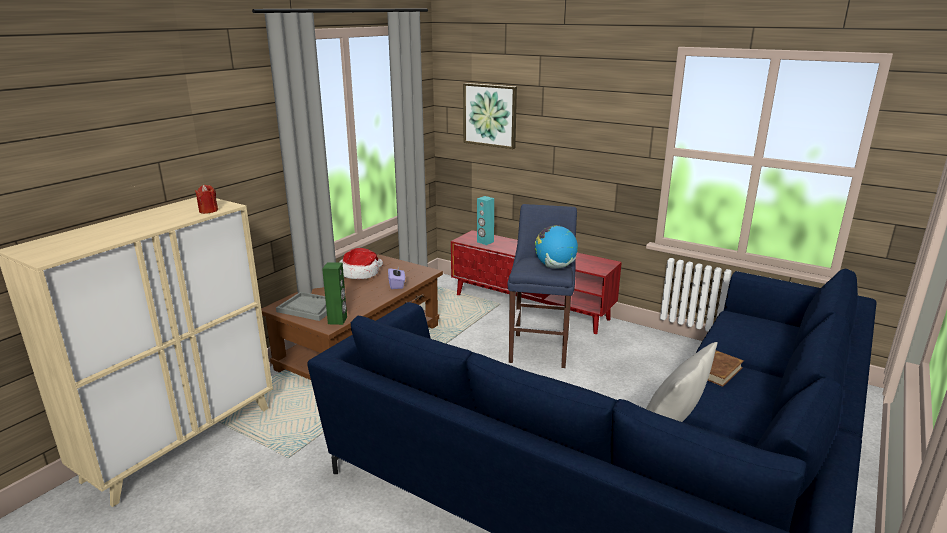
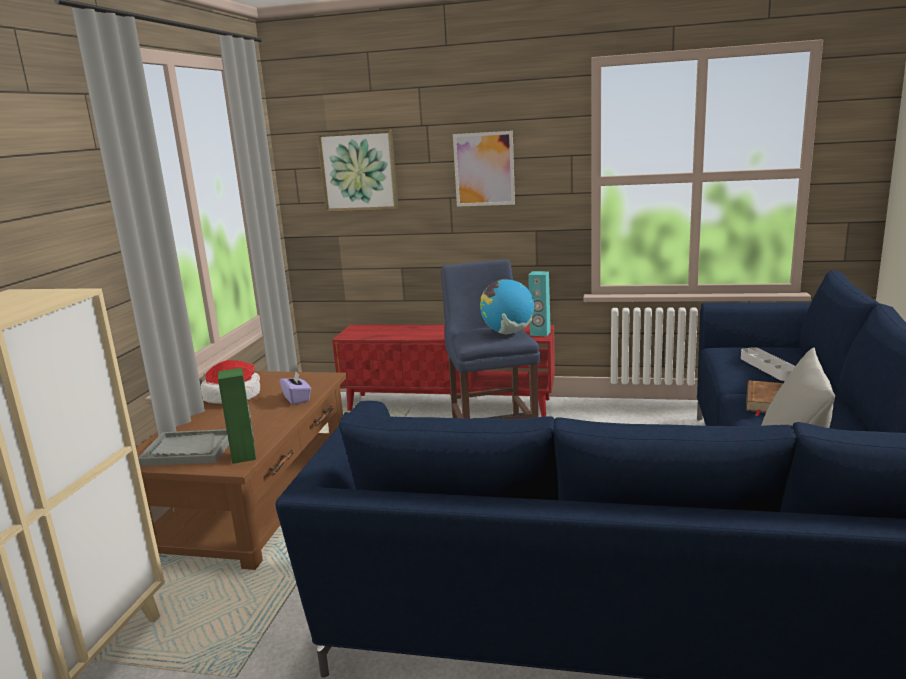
camera: 20 degrees left, 5 degrees down
red candle [195,185,218,214] -> none
turquoise speaker [477,196,494,245] -> turquoise speaker moved to [528,271,551,336]
none -> picture [453,131,515,207]
none -> grey tray [741,347,795,381]

